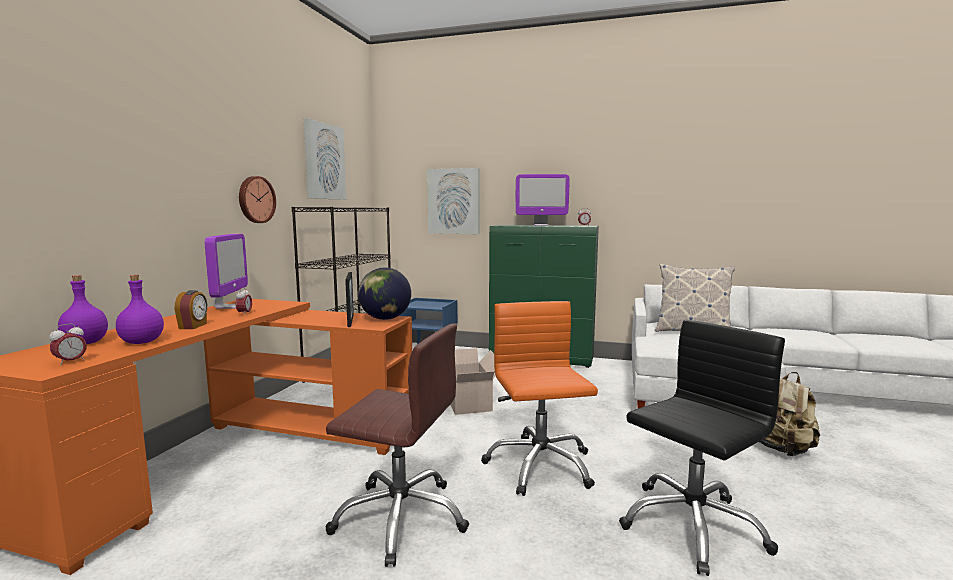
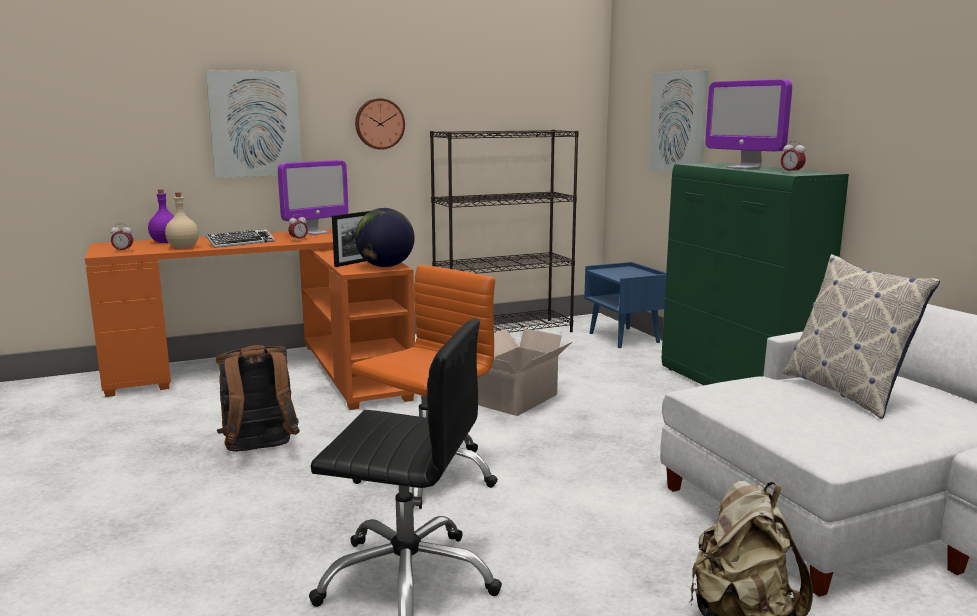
camera: 50 degrees right, 5 degrees up
purple bottle [116,275,164,344] -> beige bottle [165,192,199,248]
alarm clock [175,290,207,329] -> keyboard [206,229,275,248]
picture [304,118,346,200] -> picture moved to [206,70,302,178]
brown office chair [326,323,469,567] -> brown backpack [216,345,300,452]

